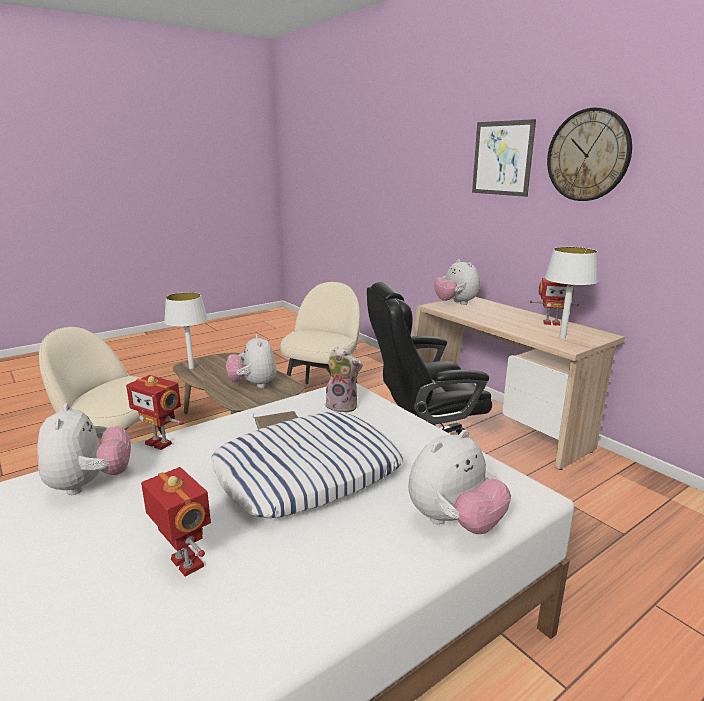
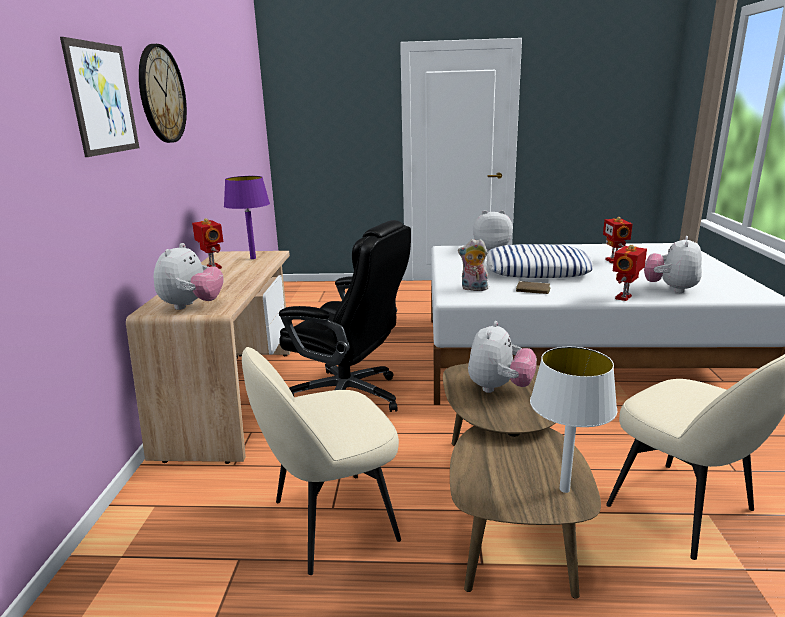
camera: 140 degrees left, 0 degrees up
toy robot [126,375,183,450] -> toy robot turned 120 degrees counterclockwise [613,245,647,301]
plush toy [325,347,363,413] -> plush toy turned 45 degrees counterclockwise [458,239,488,291]
white table lamp [545,247,598,339] -> purple table lamp [224,176,270,259]

